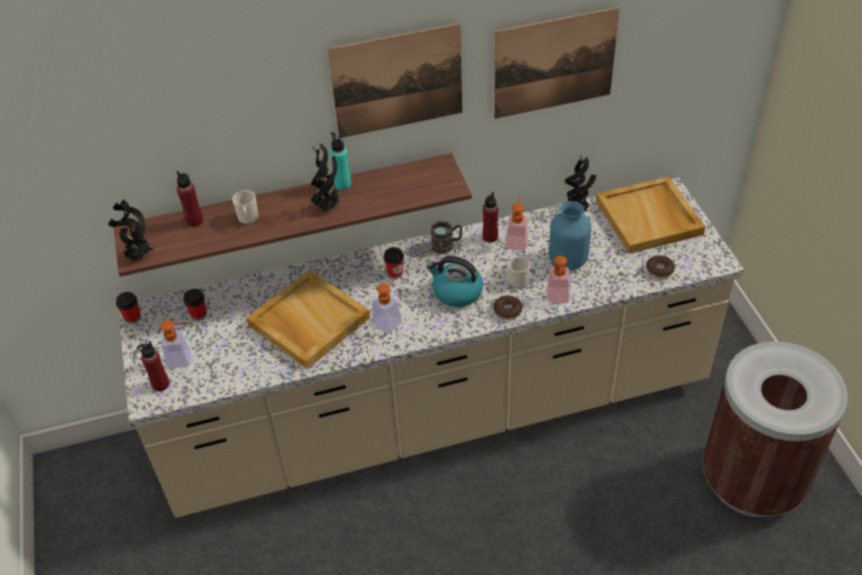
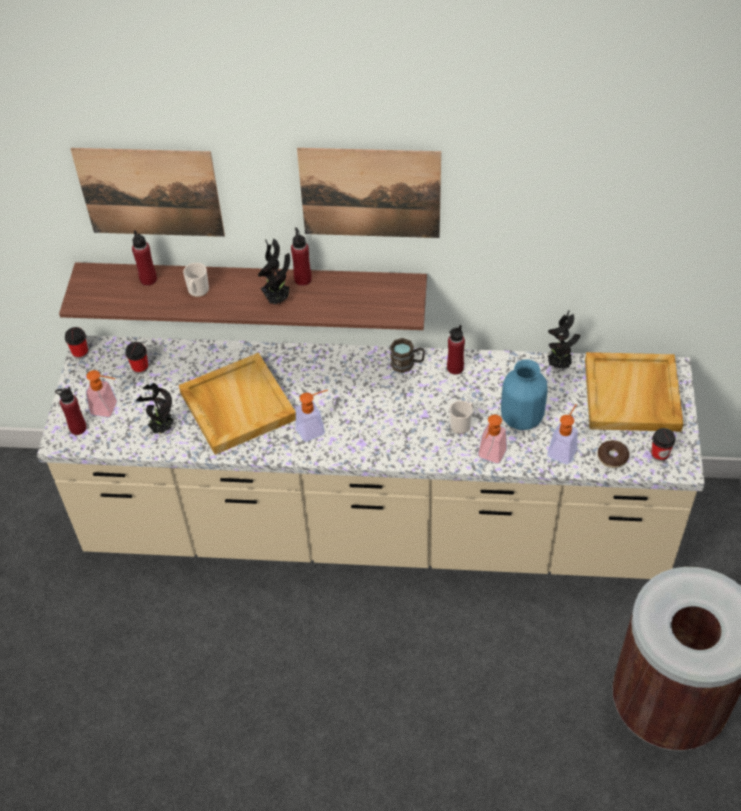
camera: 20 degrees right, 5 degrees up
potted plant [108,199,154,261] -> potted plant moved to [136,383,173,435]
turquoise bottle [330,132,351,190] -> red bottle [291,227,312,286]
cup [384,247,404,279] -> cup moved to [651,428,676,462]
kettle [426,256,483,307] -> none
donut [493,295,523,320] -> none
picture [494,7,620,119] -> picture moved to [70,148,225,237]
soap dispenser [505,194,528,250] -> soap dispenser moved to [547,404,578,464]

